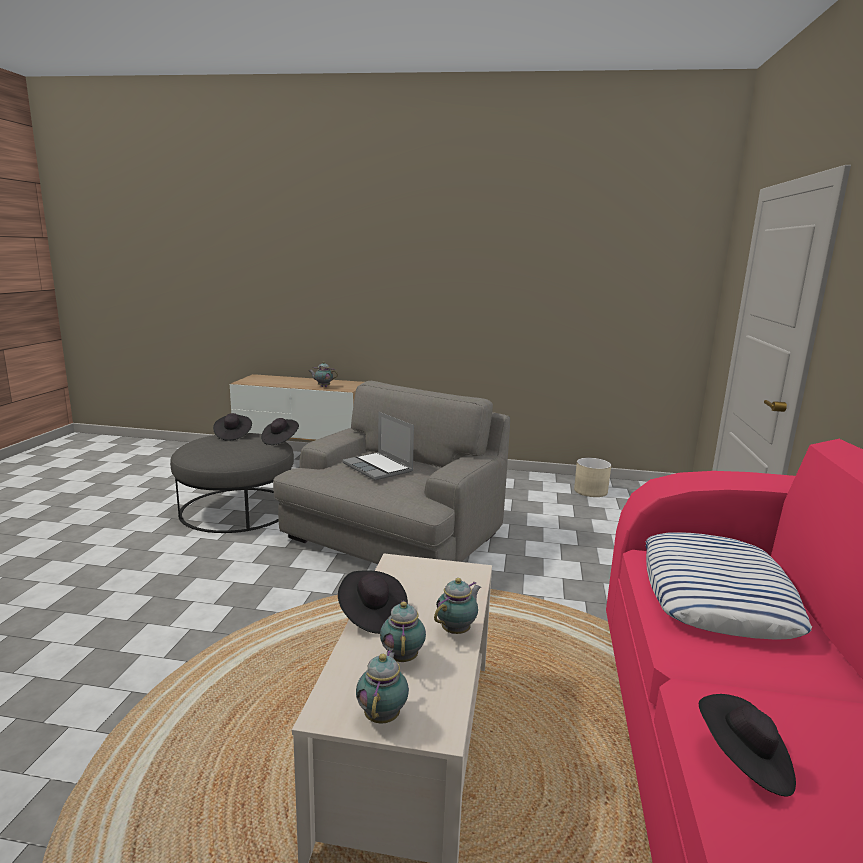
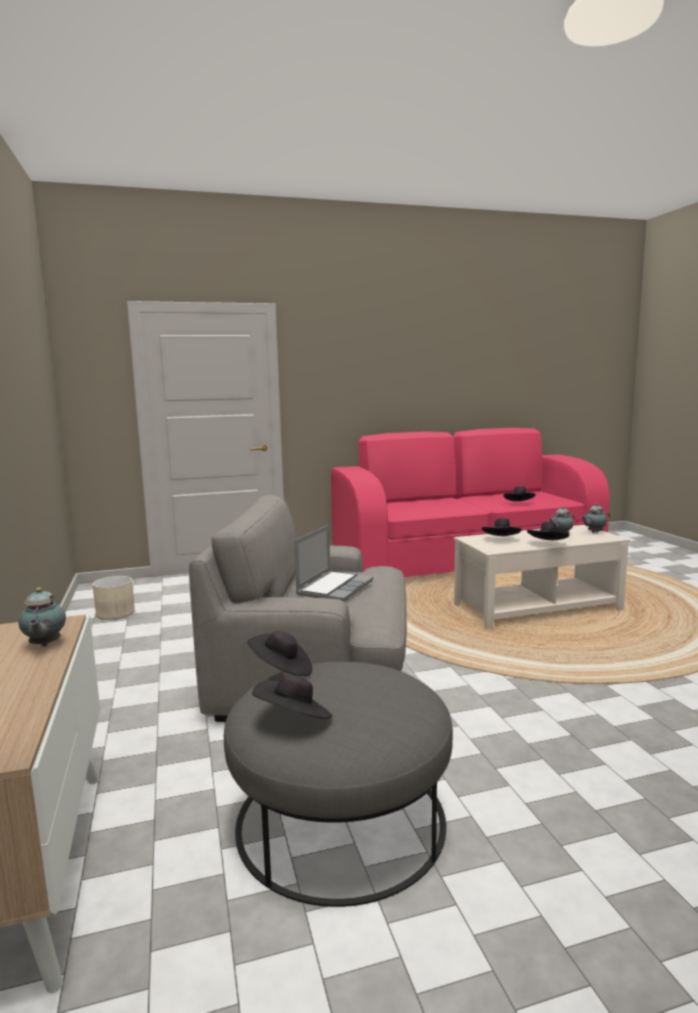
camera: 115 degrees left, 5 degrees down
teapot [434,578,481,634] -> none
pillow [646,532,812,640] -> none
none -> black hat [482,518,522,536]

